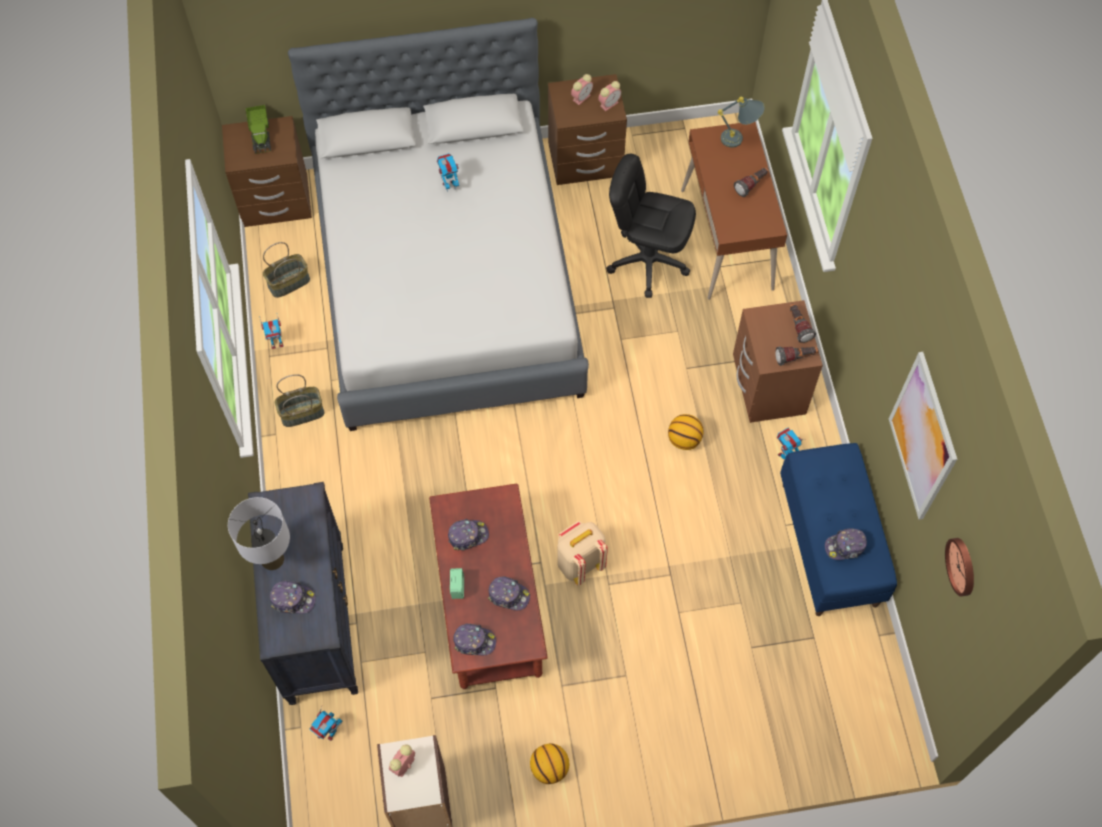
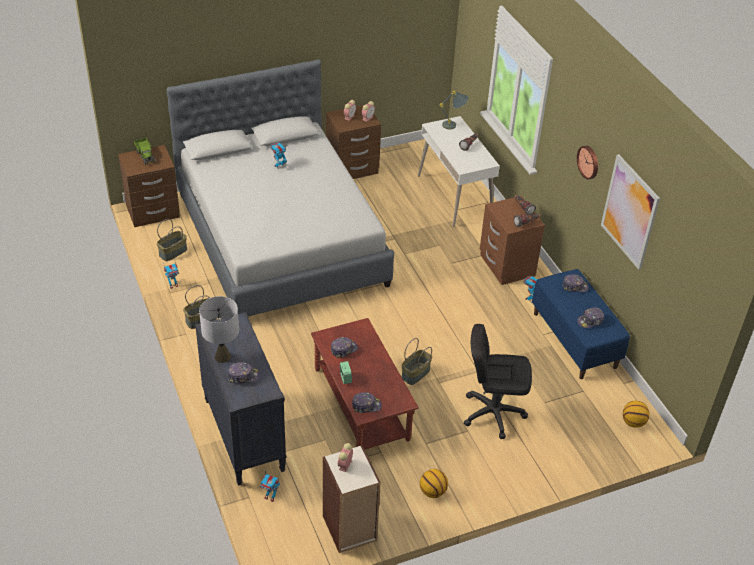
camera: 15 degrees left, 20 degrees down
cap [488,576,530,610] -> cap moved to [563,274,589,292]
beige backpack [557,521,608,585] -> basket [402,338,432,385]
black office chair [606,154,696,298] -> black office chair moved to [464,324,532,439]
basketball [668,414,703,450] -> basketball moved to [623,401,650,428]
brown desk [681,122,787,300] -> white desk [418,116,500,227]
wall clock [945,538,974,597] -> wall clock moved to [577,146,598,179]

